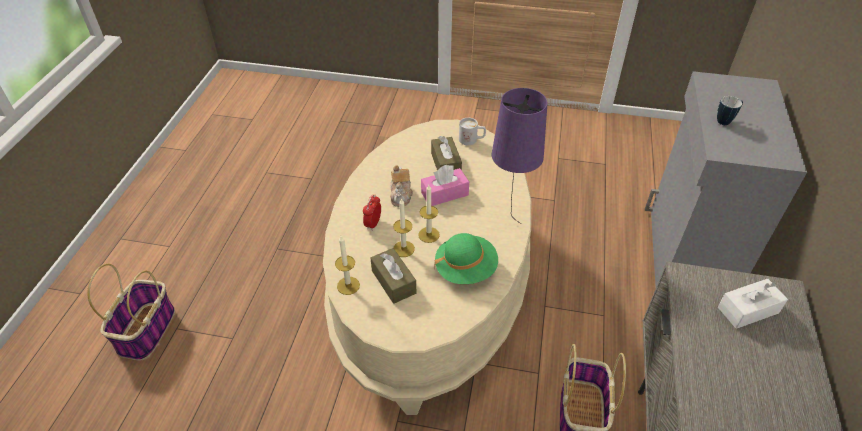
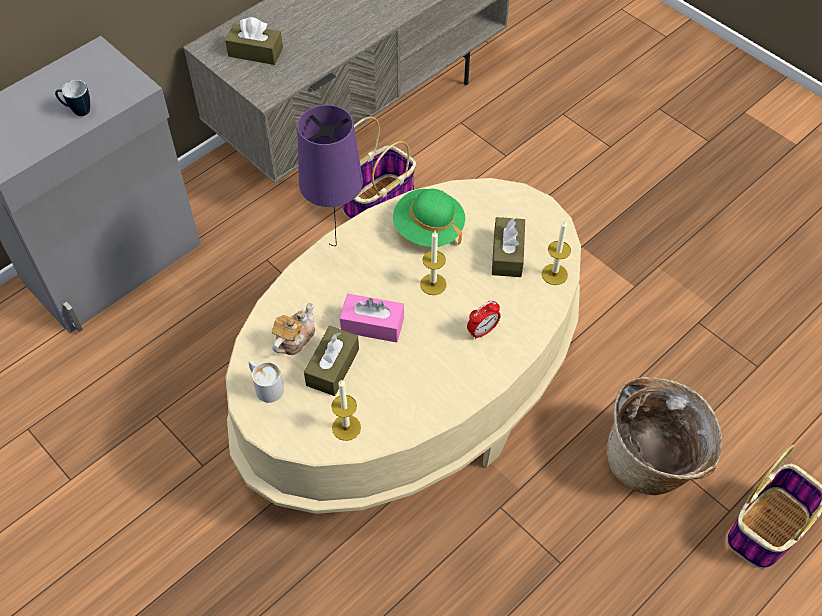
camera: 145 degrees left, 10 degrees up
teapot [390,165,413,207] -> teapot moved to [272,303,315,355]
candle [393,198,415,257] -> candle moved to [331,379,361,441]
white tissue box [718,279,788,329] -> brown tissue box [225,17,283,65]
none -> basket [607,377,722,495]

